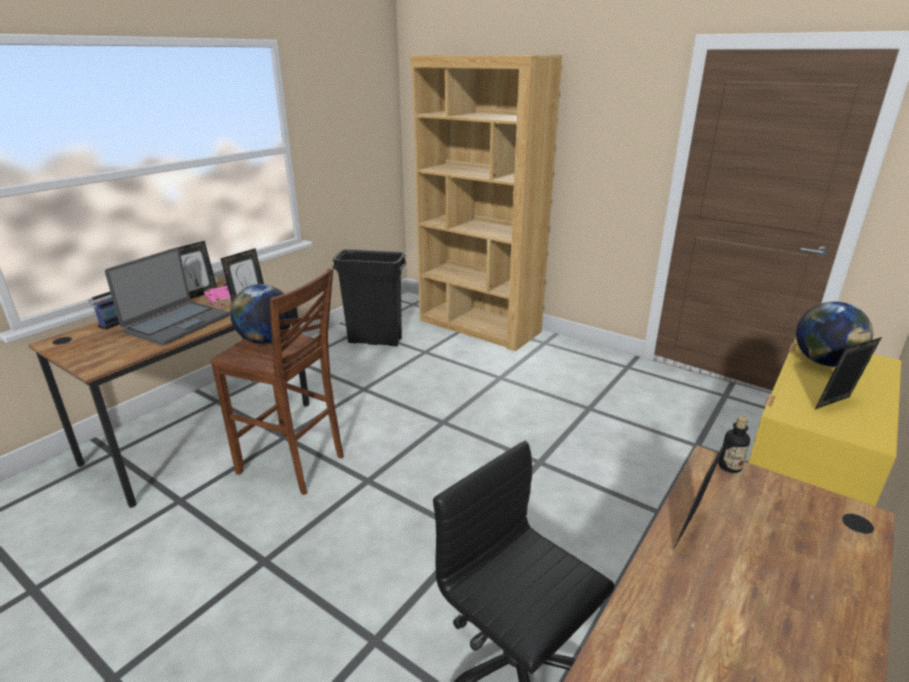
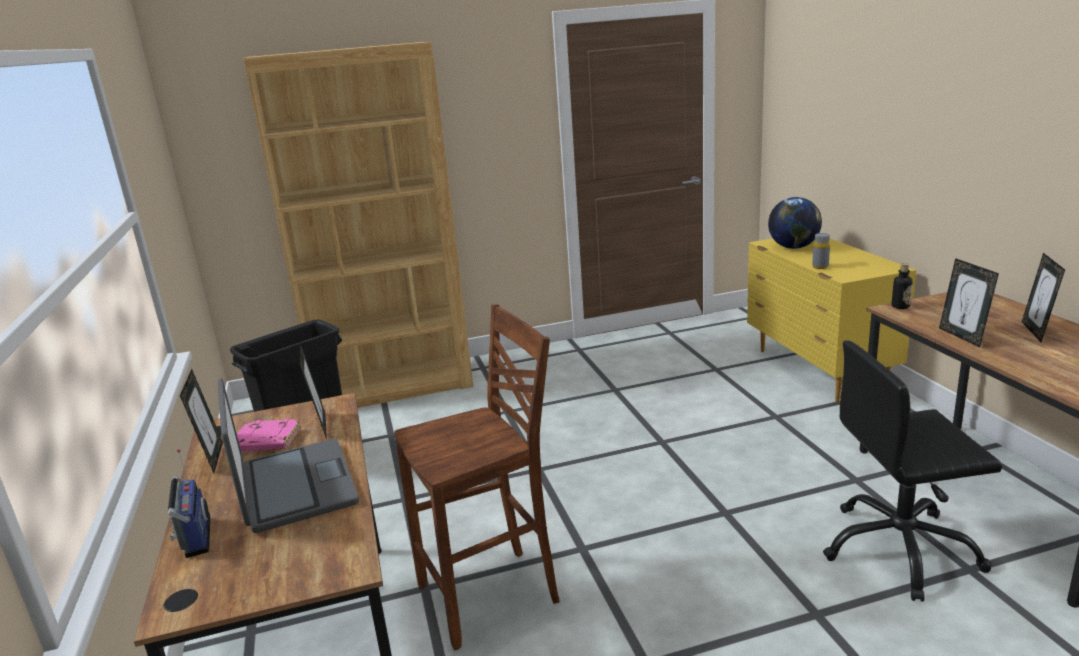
camera: 50 degrees left, 5 degrees down
globe [230,284,293,344] -> none
picture frame [814,337,882,410] -> picture frame moved to [1022,253,1065,342]
none -> grey bottle [812,233,830,269]

